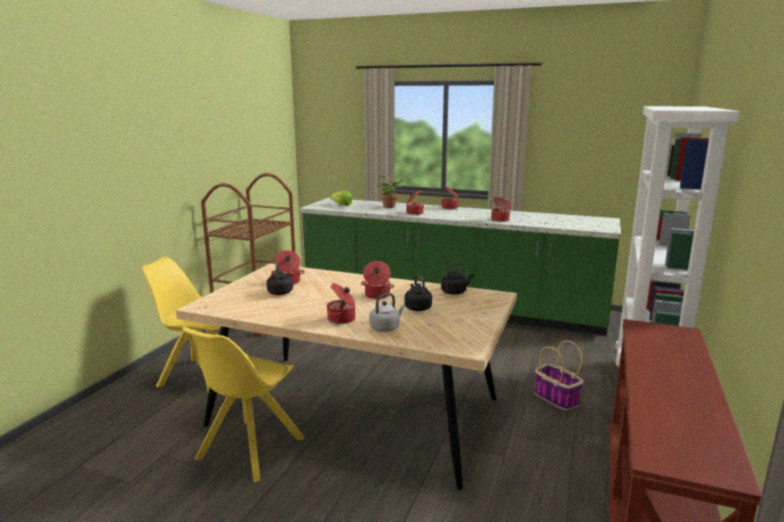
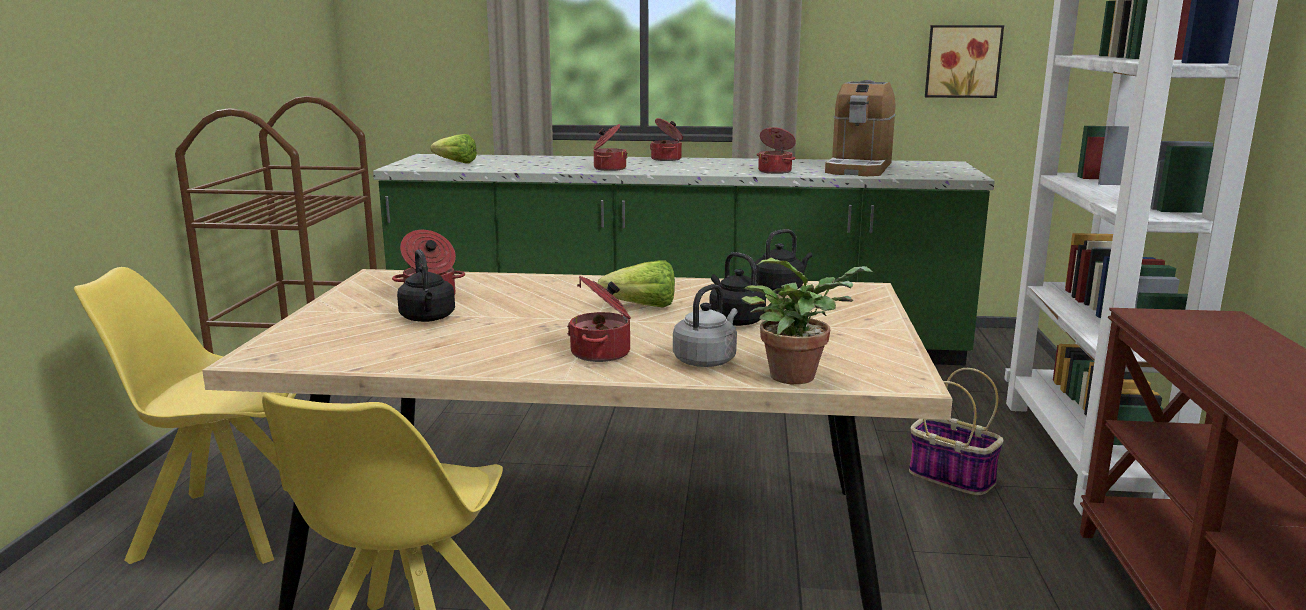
camera: 15 degrees left, 0 degrees up
cooking pot [361,261,394,299] -> lettuce [598,260,675,308]
potted plant [376,176,406,208] -> potted plant moved to [741,258,872,384]
none -> coffee machine [825,80,895,176]
none -> picture [925,25,1004,98]

